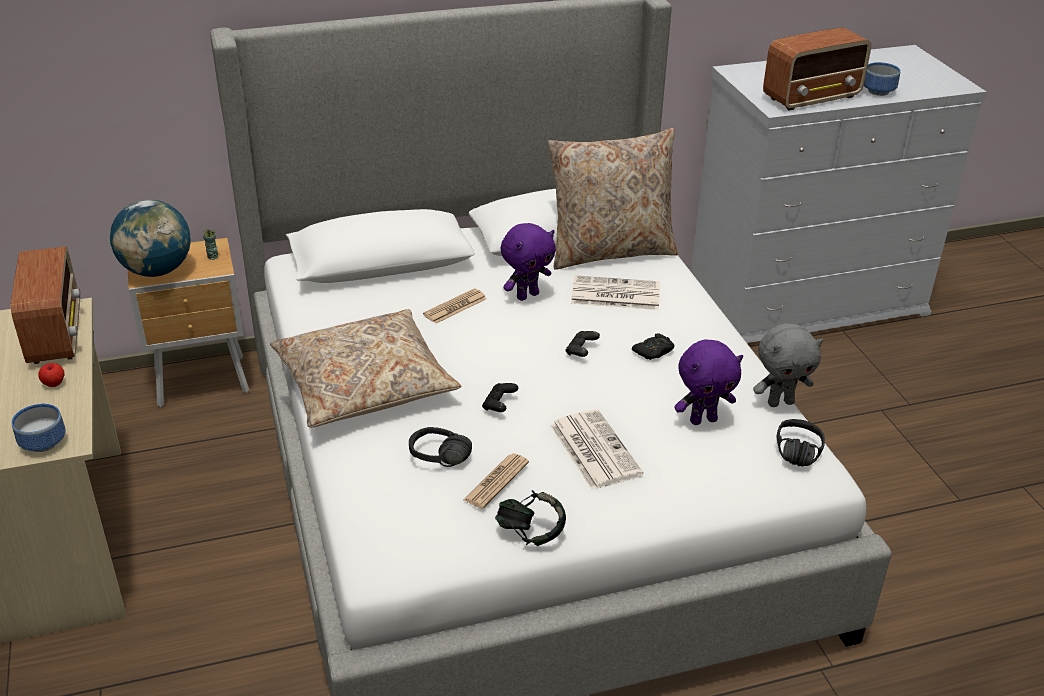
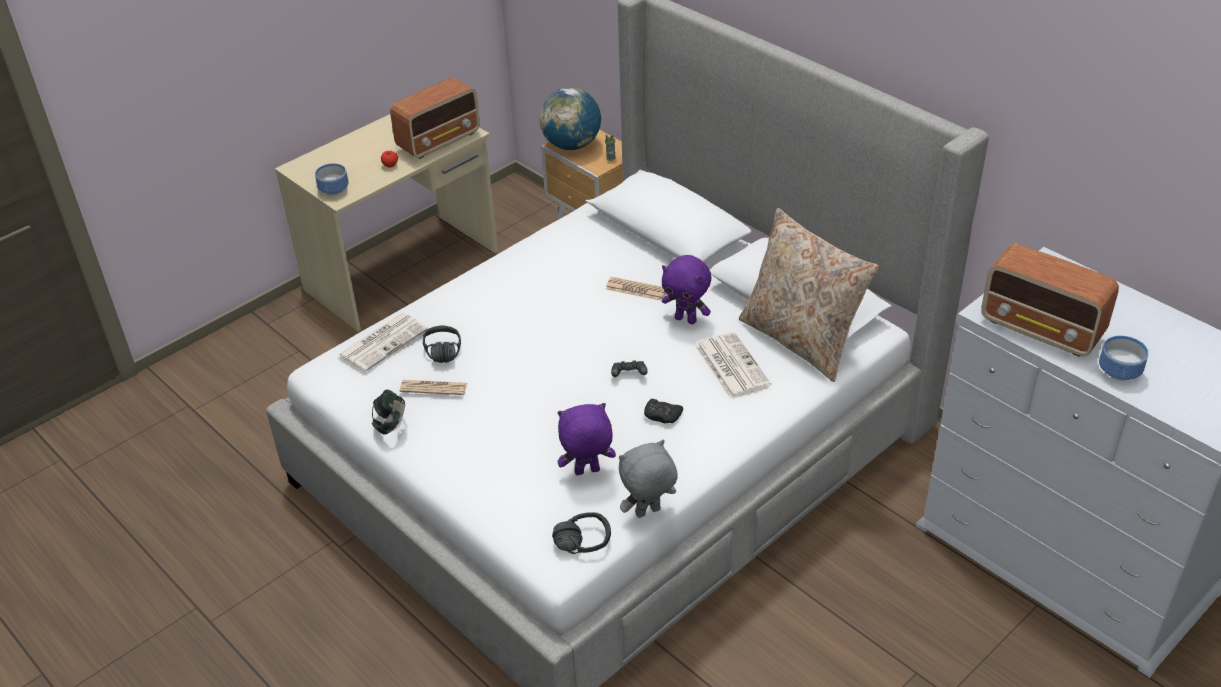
camera: 65 degrees right, 5 degrees up
beige pillow [270,309,461,428] -> none
black game controller [482,383,518,412] -> none
newspaper [550,409,643,490] -> newspaper moved to [339,313,428,372]
purple plush toy [674,340,743,425] -> purple plush toy turned 120 degrees clockwise [557,403,616,475]
grey plush toy [753,323,823,407] -> grey plush toy turned 105 degrees clockwise [619,440,678,518]

